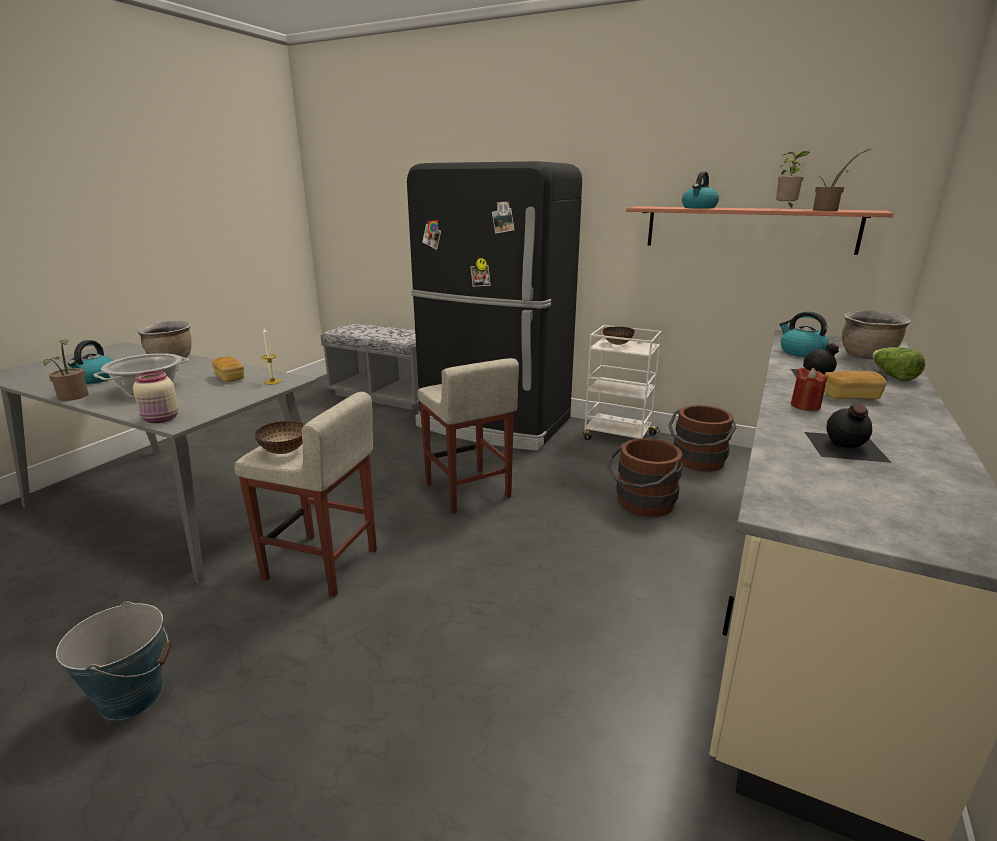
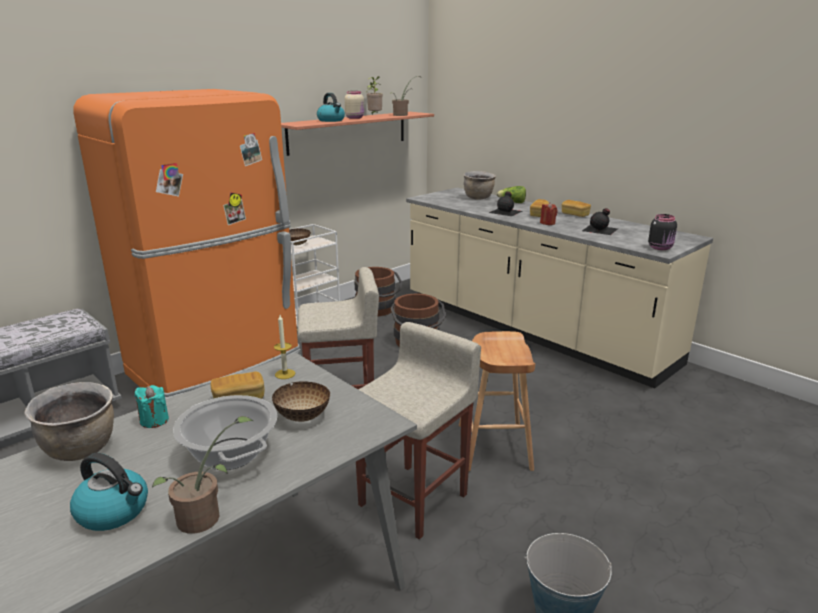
camera: 70 degrees left, 0 degrees up
beige jar [133,371,179,423] -> beige jar moved to [345,91,364,119]
bowl [255,421,303,454] -> bowl moved to [272,381,330,422]
black fridge [407,161,582,451] -> orange fridge [74,89,301,400]
kettle [779,311,829,357] -> none
none -> turquoise candle [135,385,169,428]
none -> brown stool [459,331,535,471]
none -> bread [562,200,591,217]
none -> black jar [648,214,677,250]

